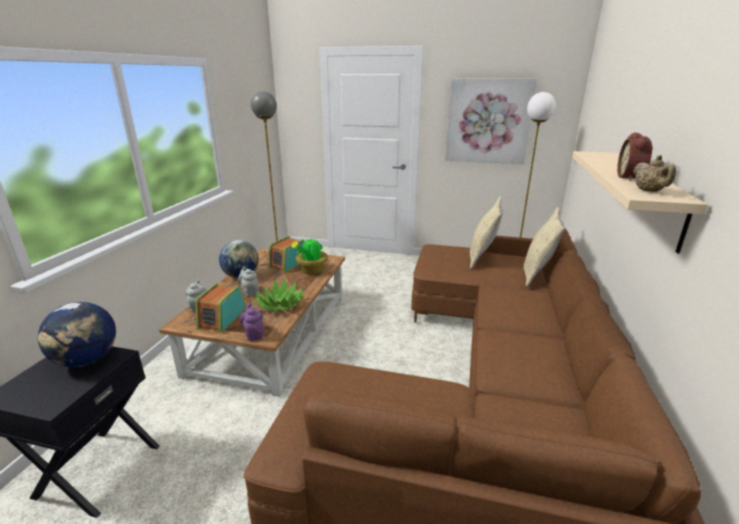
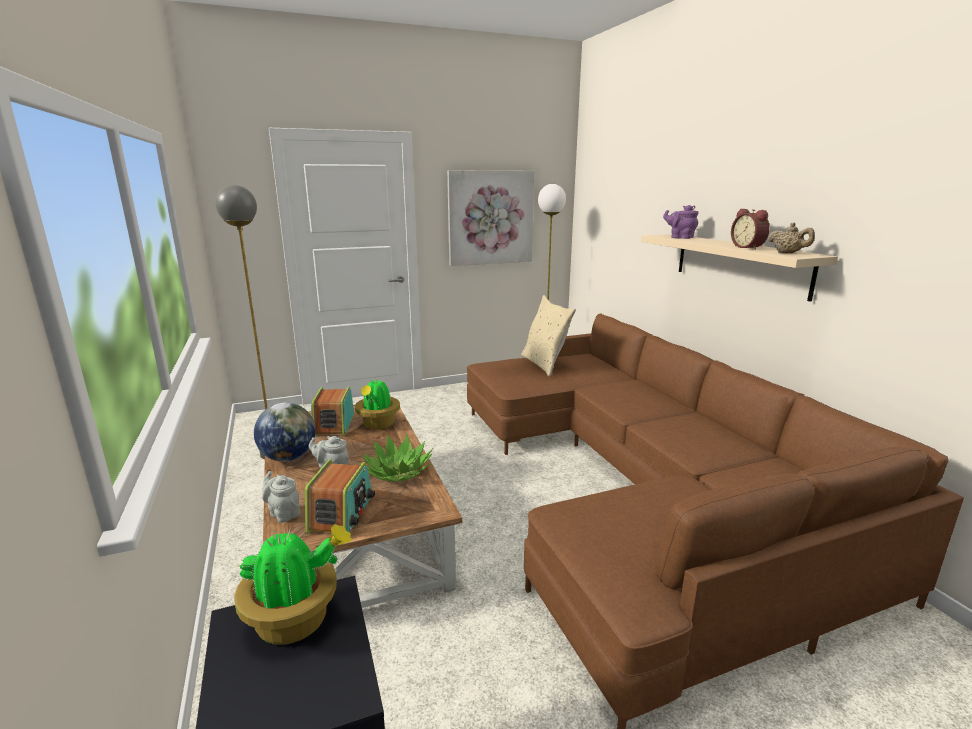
camera: 35 degrees left, 5 degrees down
globe [38,302,116,367] -> potted plant [234,524,352,645]
radio [195,283,246,333] -> radio turned 150 degrees counterclockwise [305,460,375,534]
purple teapot [240,303,264,341] -> purple teapot moved to [663,205,698,239]
beige pillow [523,207,566,287] -> none

